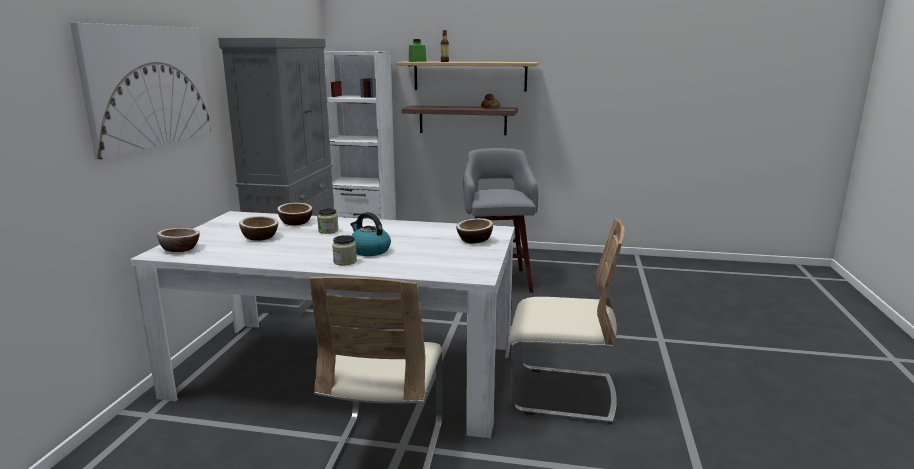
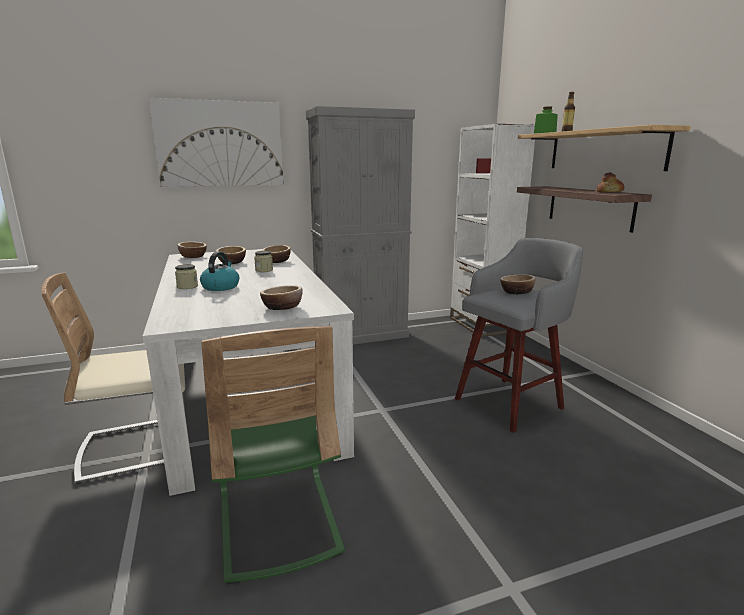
camera: 60 degrees right, 0 degrees up
beige chair [508,218,625,424] -> green chair [201,326,345,584]
none -> bowl [500,274,536,294]

